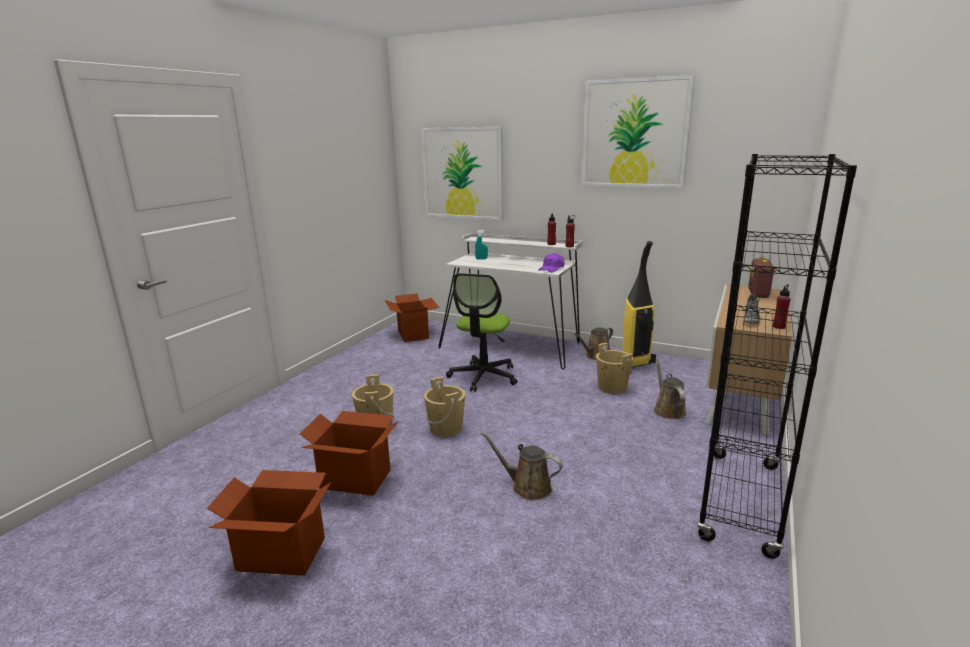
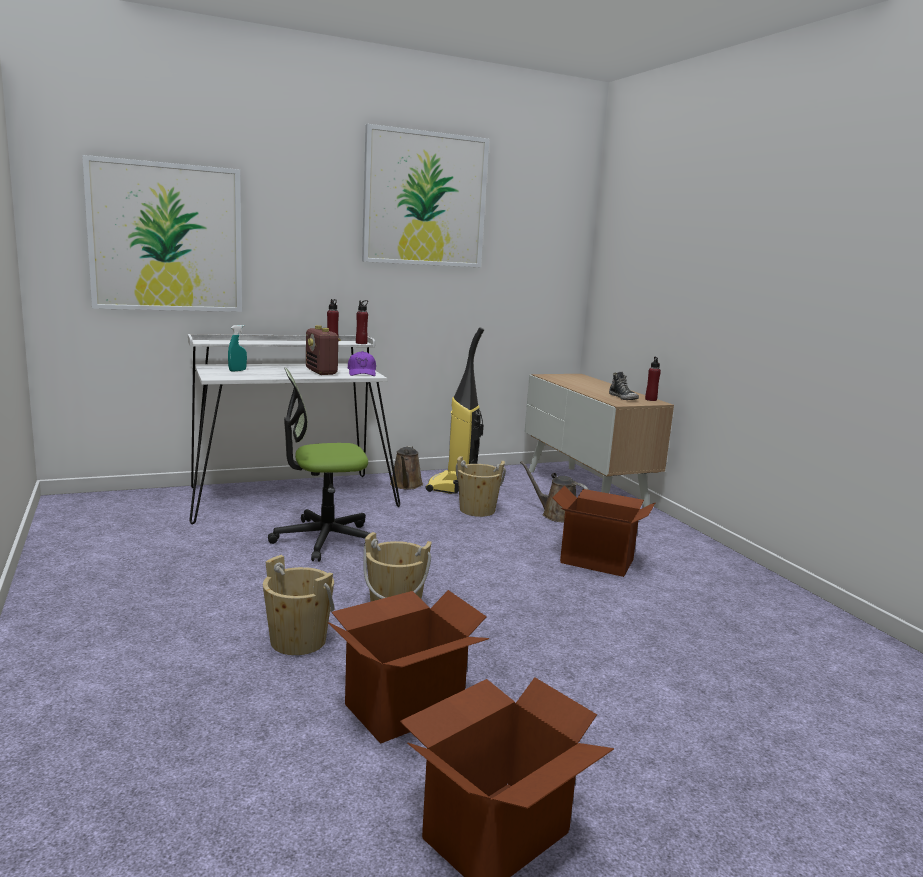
camera: 50 degrees left, 5 degrees down
cardboard box [385,293,440,342] -> cardboard box moved to [553,486,656,577]
office chair [446,273,518,392] -> office chair turned 105 degrees clockwise [268,368,370,562]
brown watering can [481,432,563,500] -> none
black bookcase [696,154,857,559] -> none
radio [748,257,777,298] -> radio moved to [306,325,341,375]

